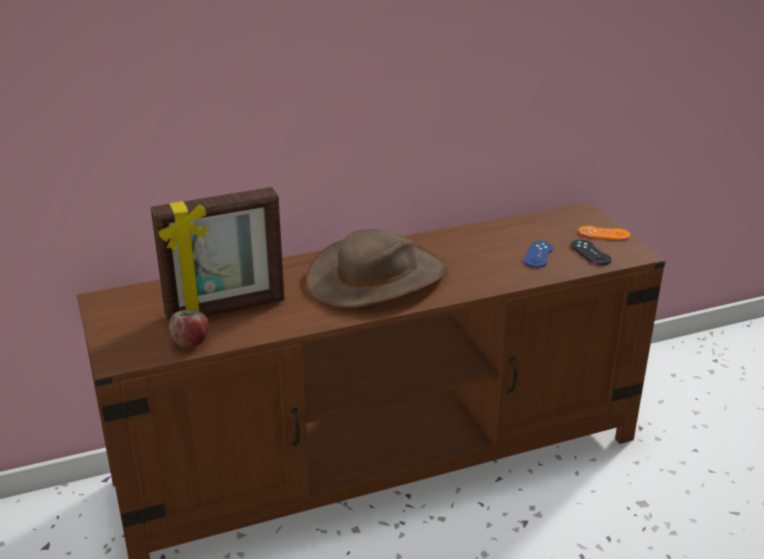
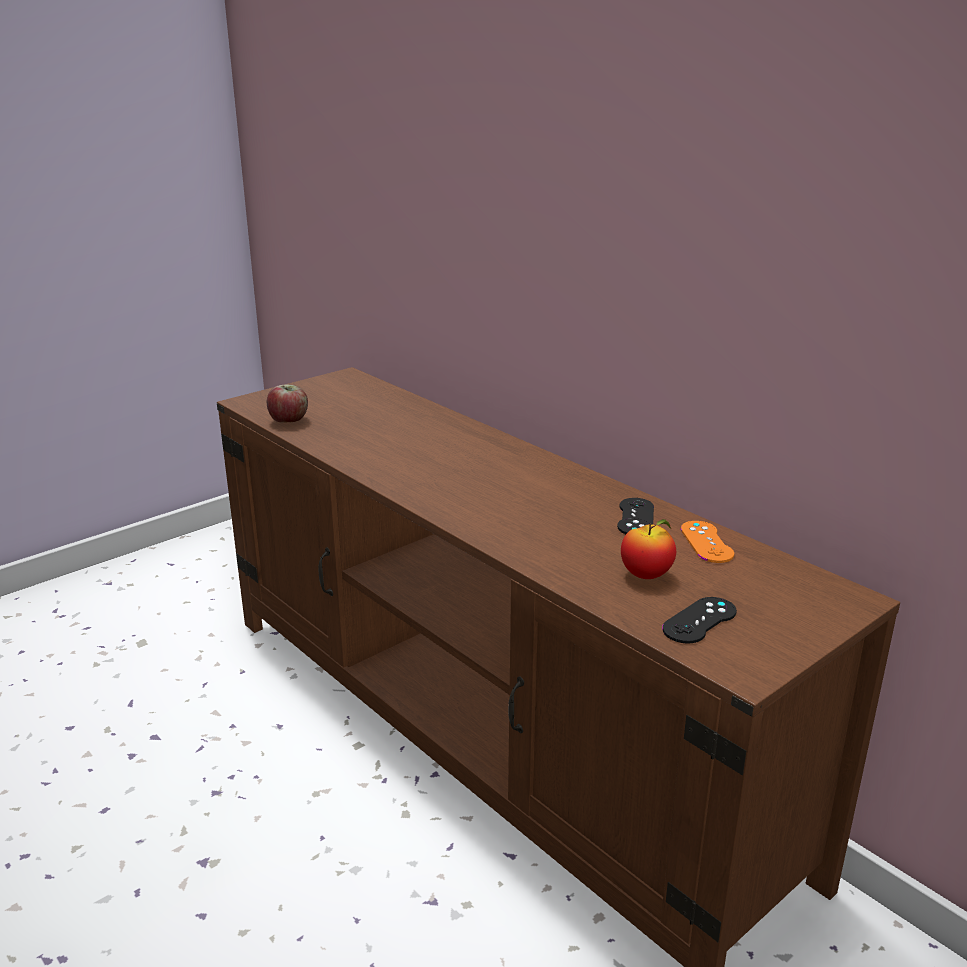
camera: 70 degrees right, 5 degrees down
picture frame [151,187,285,323] -> none
brown hat [306,229,448,308] -> none
blue game controller [524,241,553,268] -> apple [621,519,676,579]
orange game controller [579,226,630,240] -> orange game controller moved to [681,521,734,563]
none -> black game controller [617,498,654,534]

